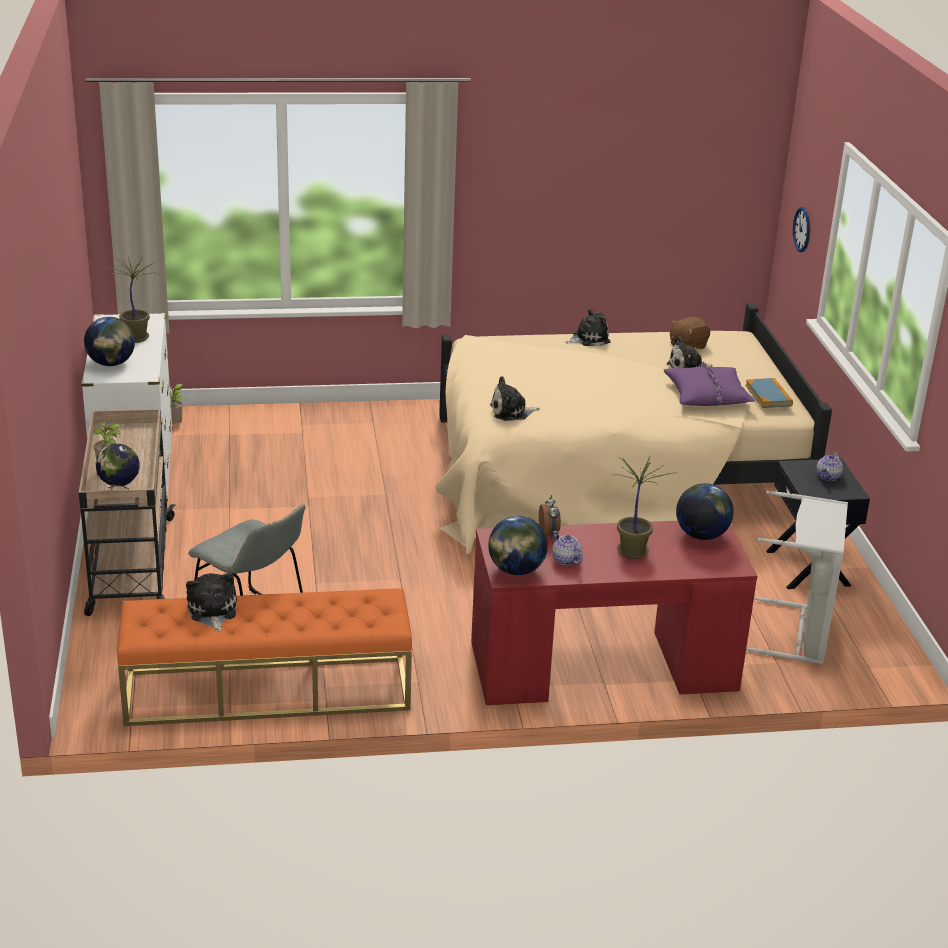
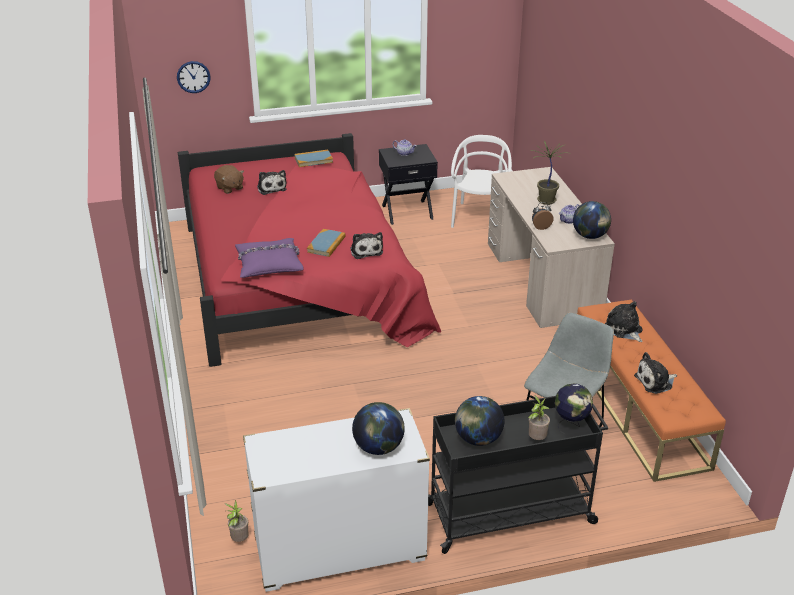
camera: 95 degrees left, 5 degrees up
beige cart [79,409,176,616] -> black cart [428,396,608,554]
potted plant [106,257,160,343] -> none
beige bed [436,303,832,554] -> red bed [178,133,441,367]
red desk [471,521,757,705] -> beige desk [488,167,615,328]
plush toy [566,309,611,346] -> plush toy moved to [605,301,643,342]
purple pillow [664,362,755,406] -> purple pillow moved to [235,238,304,278]
globe [676,483,734,540] -> globe moved to [455,396,504,446]
grey laundry basket [746,491,848,664] -> white chair [451,135,512,228]
none -> book [307,229,345,257]

